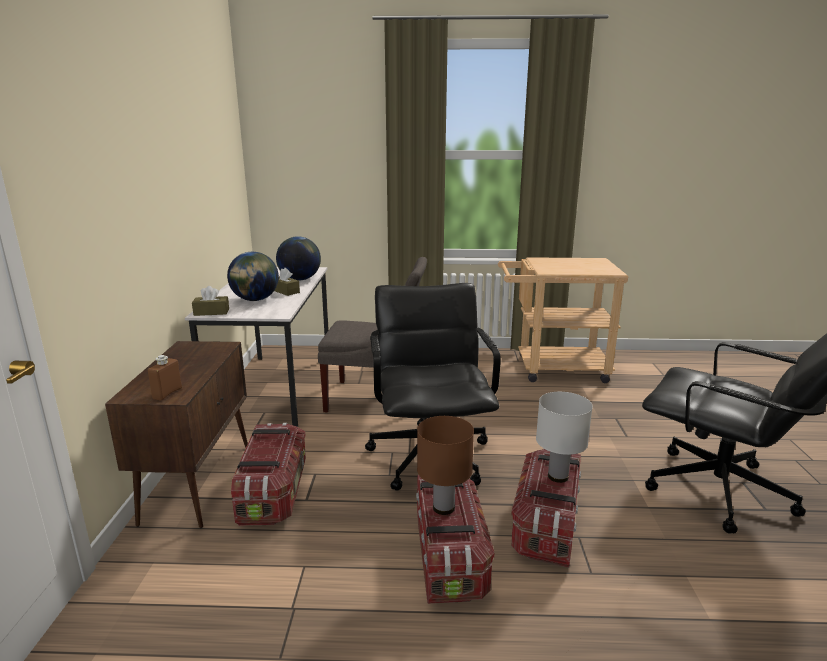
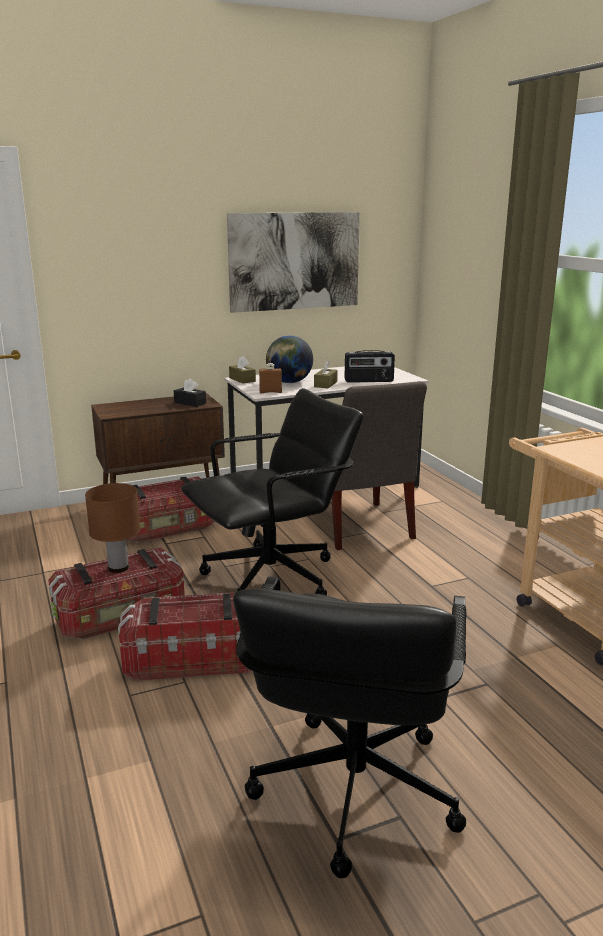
camera: 65 degrees right, 0 degrees up
brown bottle [148,355,182,400] -> brown bottle moved to [259,363,282,393]
globe [276,236,321,281] -> radio [344,350,395,383]
white table lamp [536,392,593,483] -> none
none -> black tissue box [174,378,206,407]
none -> picture [227,212,360,313]

